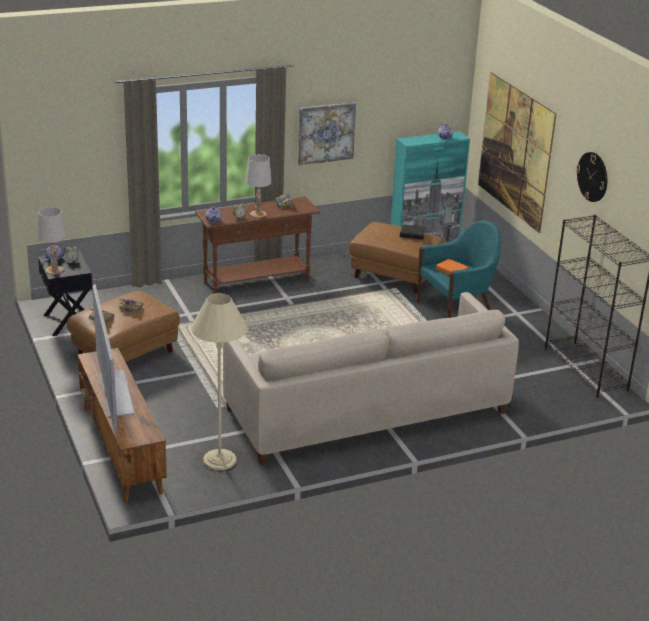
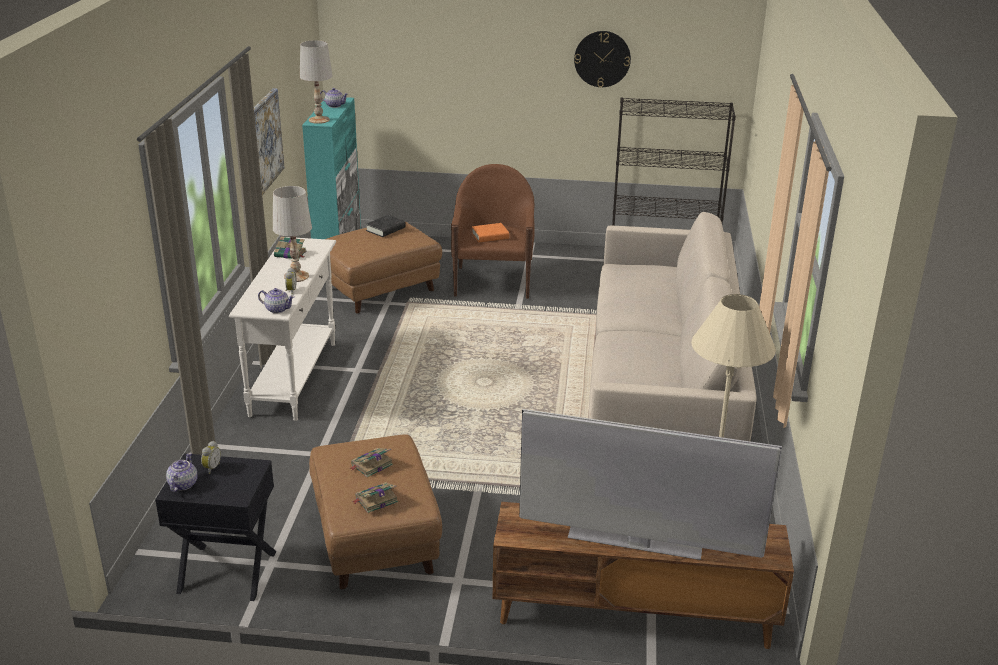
camera: 60 degrees left, 0 degrees up
white table lamp [38,207,66,275] -> white table lamp moved to [300,40,333,124]
brown console table [195,197,320,294] -> white console table [229,237,336,421]
turquoise armchair [417,221,501,318] -> brown armchair [451,164,535,299]
picture [478,73,556,233] -> none

